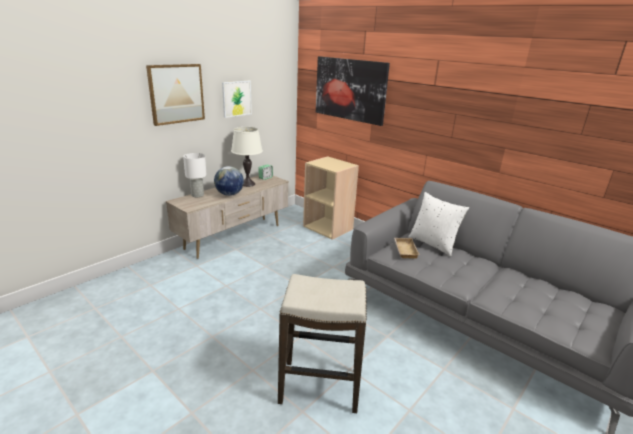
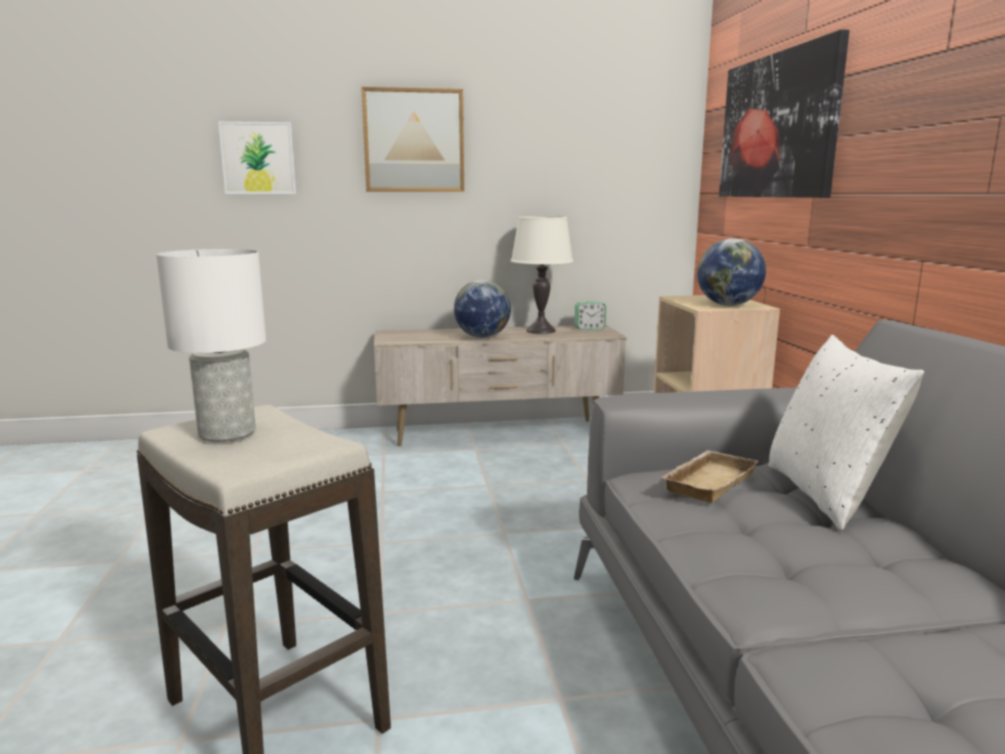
camera: 40 degrees right, 10 degrees down
white table lamp [183,153,207,197] -> white table lamp moved to [156,249,266,442]
picture [222,81,252,118] -> picture moved to [218,121,297,194]
none -> globe [697,238,766,306]

